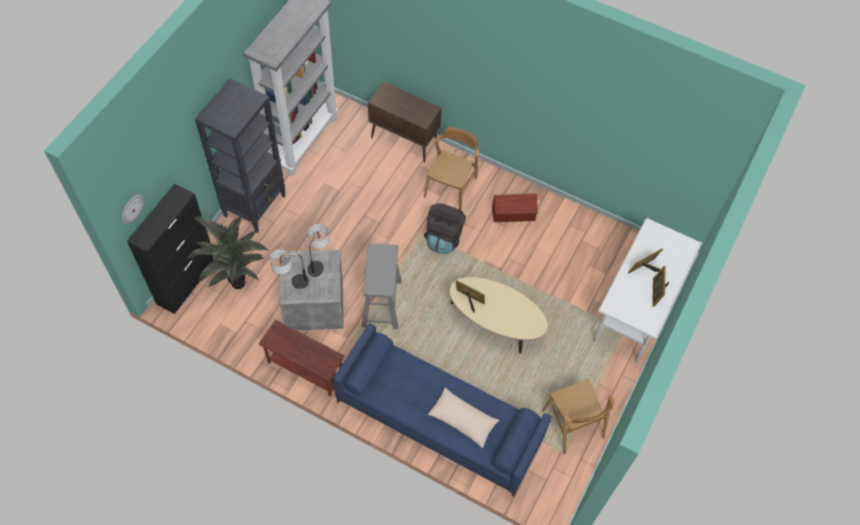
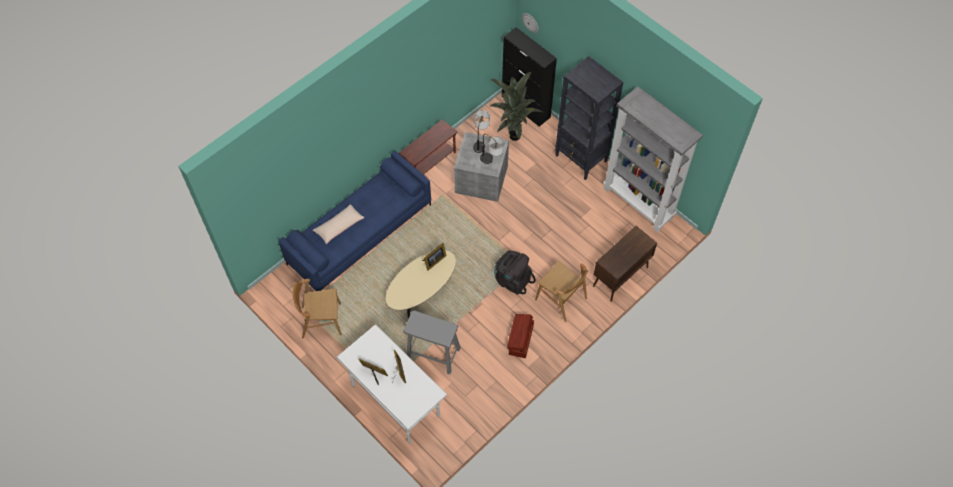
camera: 110 degrees right, 0 degrees up
grey stool [361,243,402,329] -> grey stool moved to [403,311,461,375]

